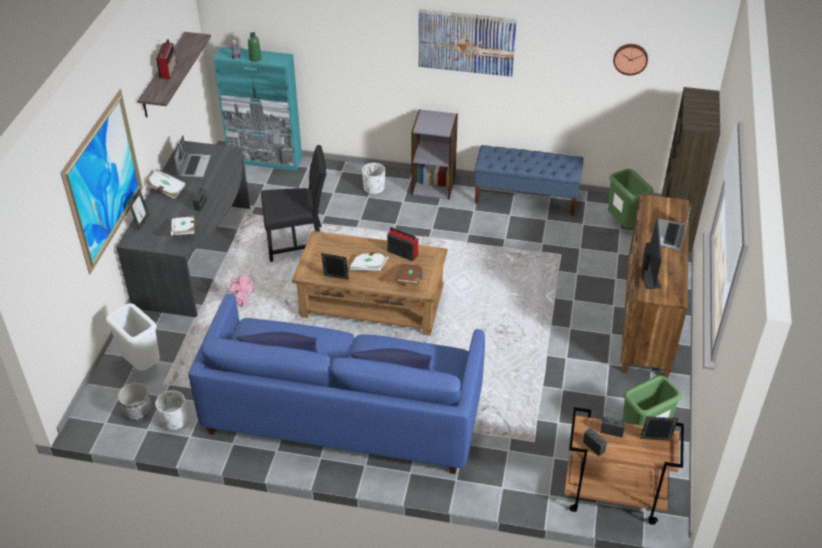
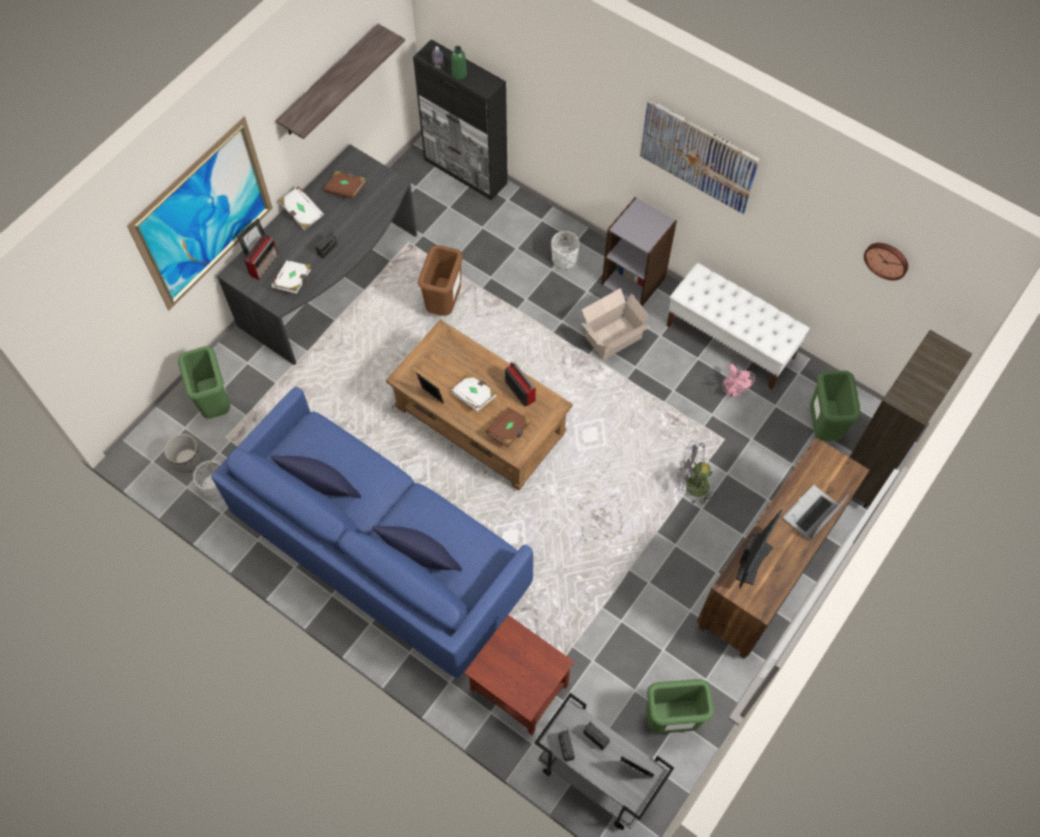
camera: 25 degrees right, 20 degrees up
white trash can [106,303,160,371] -> green trash can [178,346,230,419]
radio [156,39,176,79] -> radio moved to [244,234,278,280]
laptop [174,135,211,178] -> brown book [323,171,367,199]
turquoise cabinet [213,46,302,171] -> black cabinet [413,39,508,200]
pink fan [228,274,255,307] -> pink fan moved to [722,364,755,398]
black chair [261,145,327,262] -> brown trash can [418,245,463,316]
blue bench [474,145,584,216] -> white bench [666,263,810,389]
brown cart [564,407,684,525] -> grey cart [535,693,674,830]
none -> brown side table [464,615,574,735]
none -> cardboard box [581,288,651,360]
none -> grey fan [676,441,716,504]

